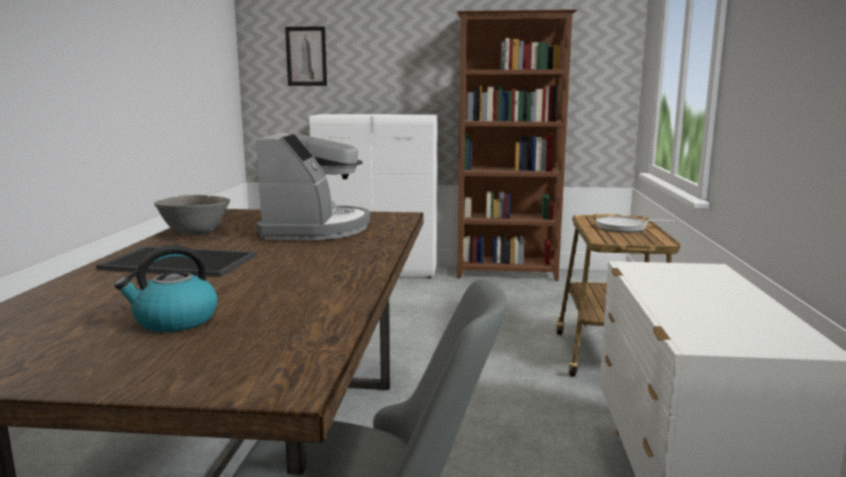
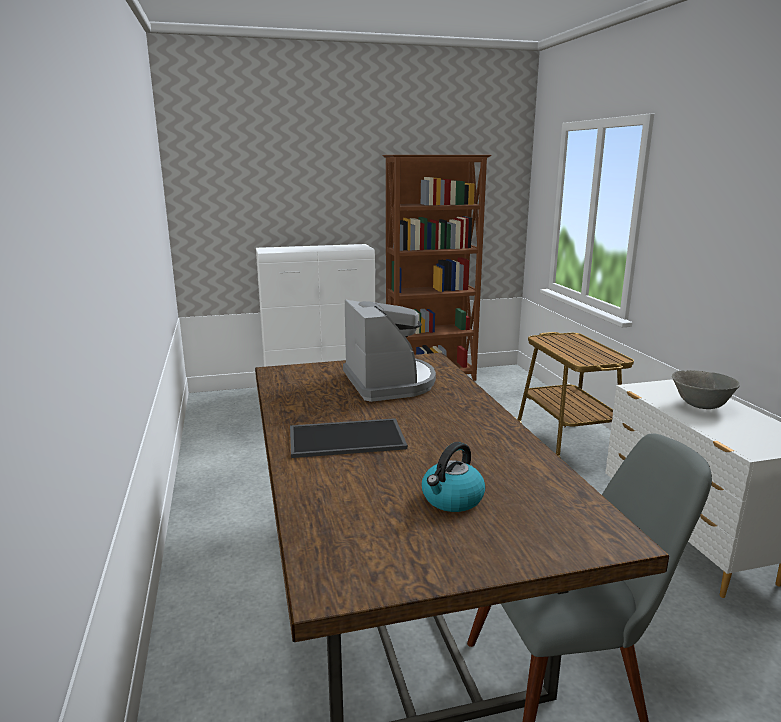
camera: 20 degrees left, 5 degrees up
grey bowl [154,195,230,235] -> grey bowl moved to [672,370,740,409]
picture [285,26,327,86] -> none
frying pan [596,216,674,232] -> none

